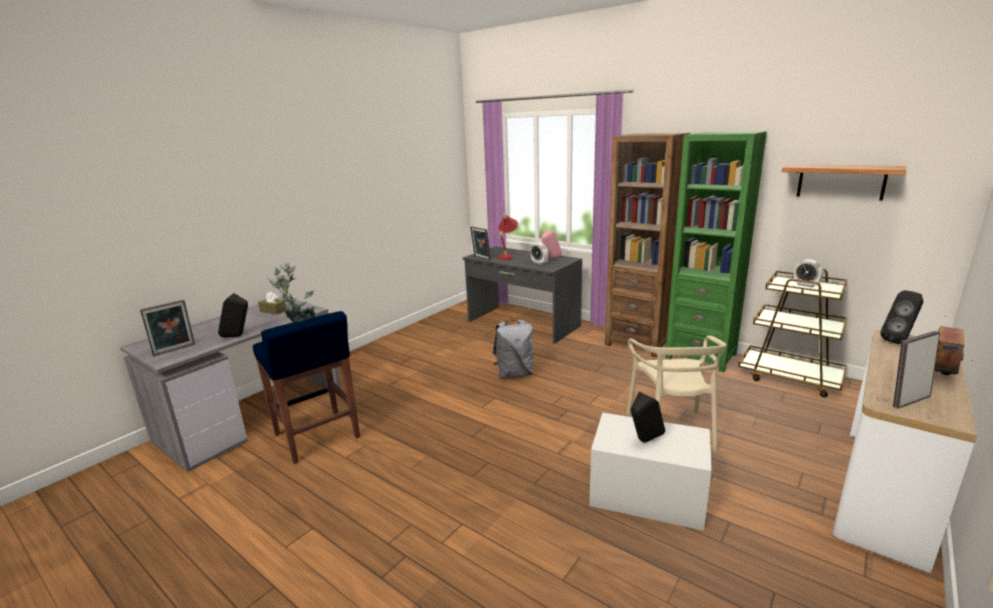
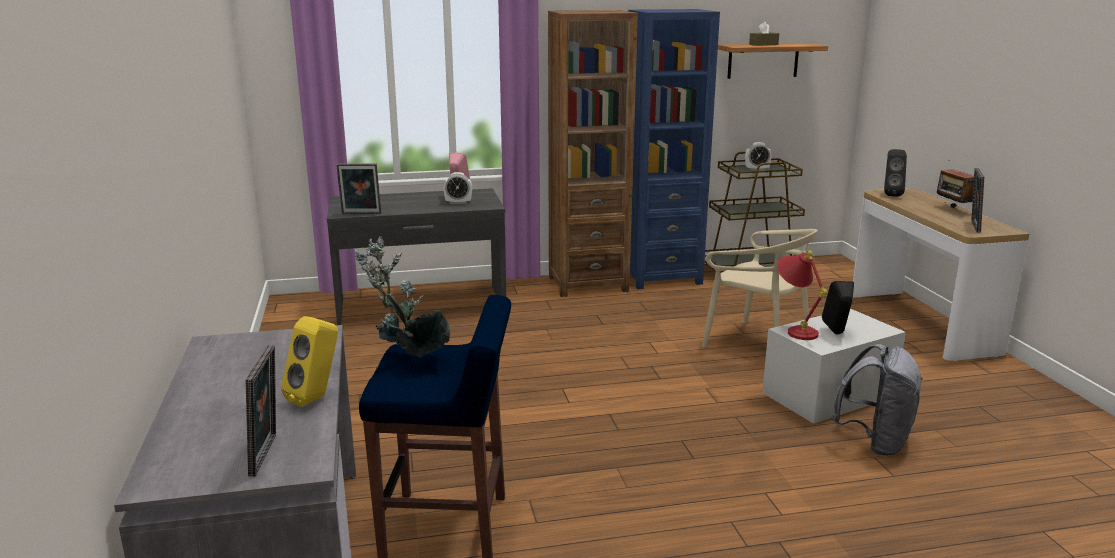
camera: 50 degrees left, 0 degrees up
black speaker [218,293,248,337] -> yellow speaker [281,316,338,407]
brown tissue box [258,292,287,315] -> brown tissue box moved to [749,22,779,46]
grey backpack [492,319,534,379] -> grey backpack moved to [832,344,923,456]
red table lamp [498,214,518,260] -> red table lamp moved to [777,251,827,340]
green bookcase [665,131,767,372] -> blue bookcase [628,9,720,289]

